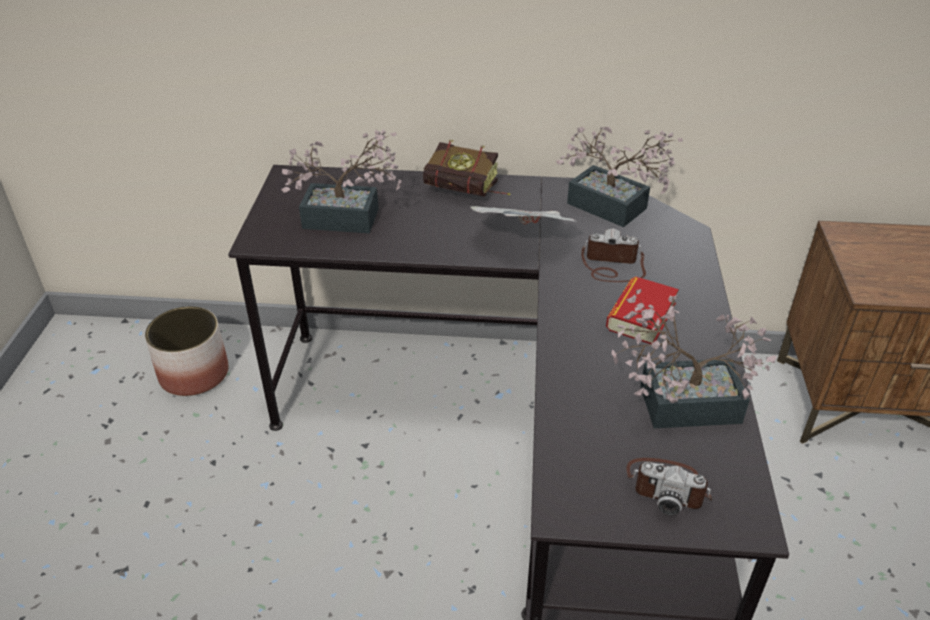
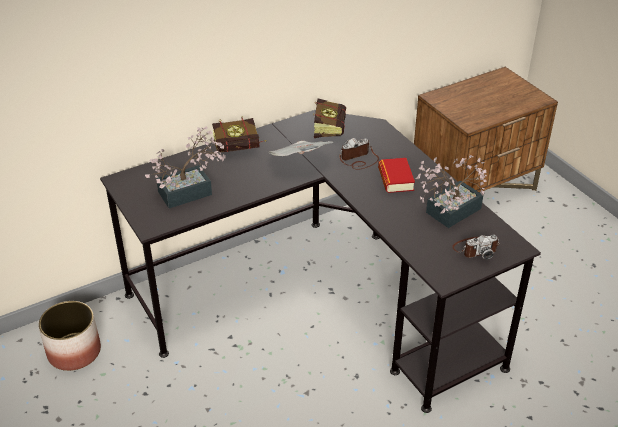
camera: 35 degrees left, 0 degrees up
potted plant [556,127,683,227] -> book [313,99,346,138]

